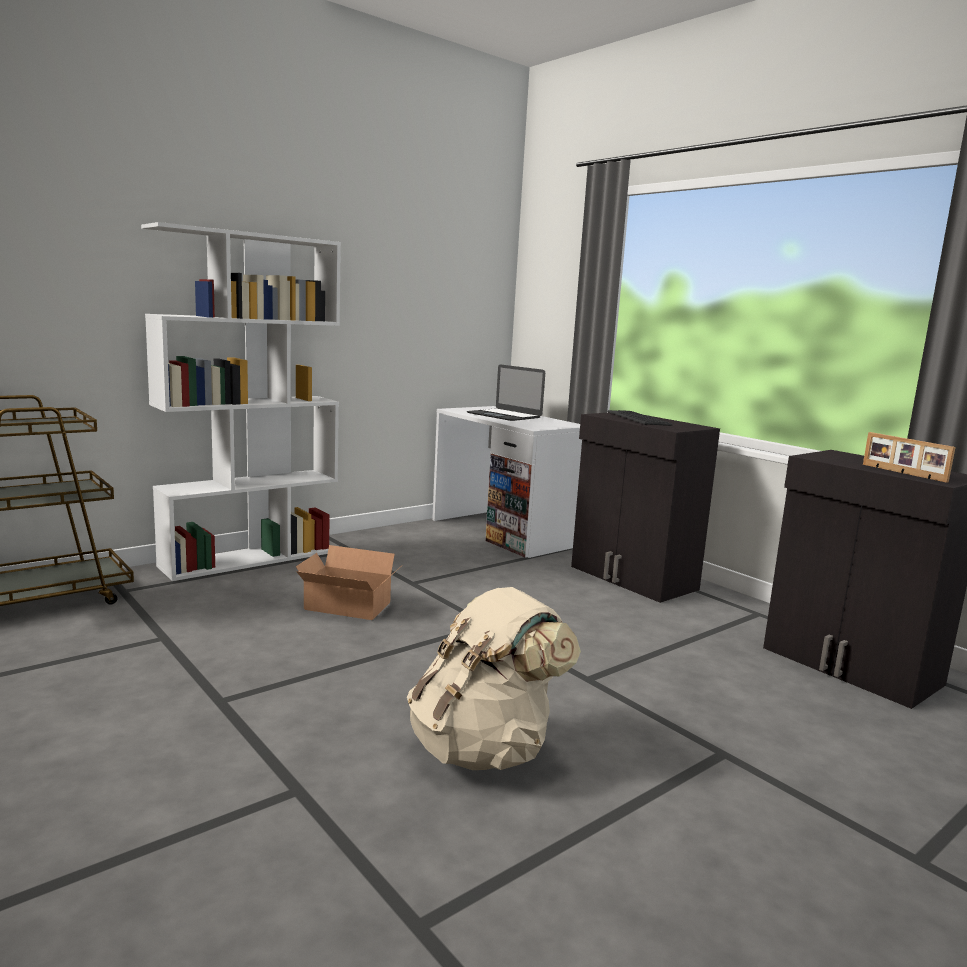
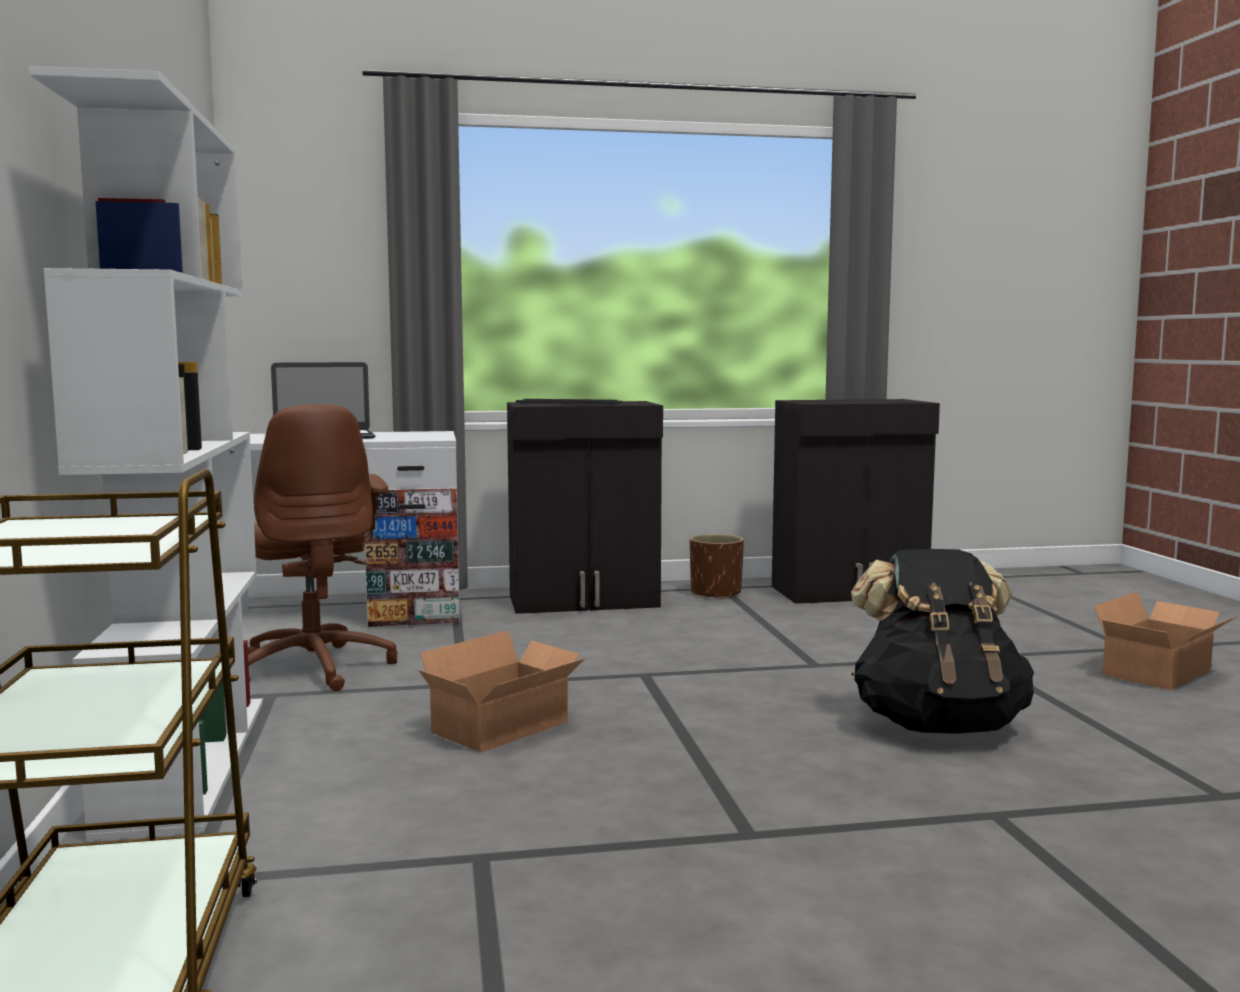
camera: 60 degrees left, 5 degrees down
beige backpack [407,587,581,770] -> black backpack [851,549,1034,734]
picture frame [863,432,956,483] -> none
none -> brown office chair [248,404,397,691]
none -> brown planter [690,534,744,599]
none -> cardboard box [1094,591,1239,690]

